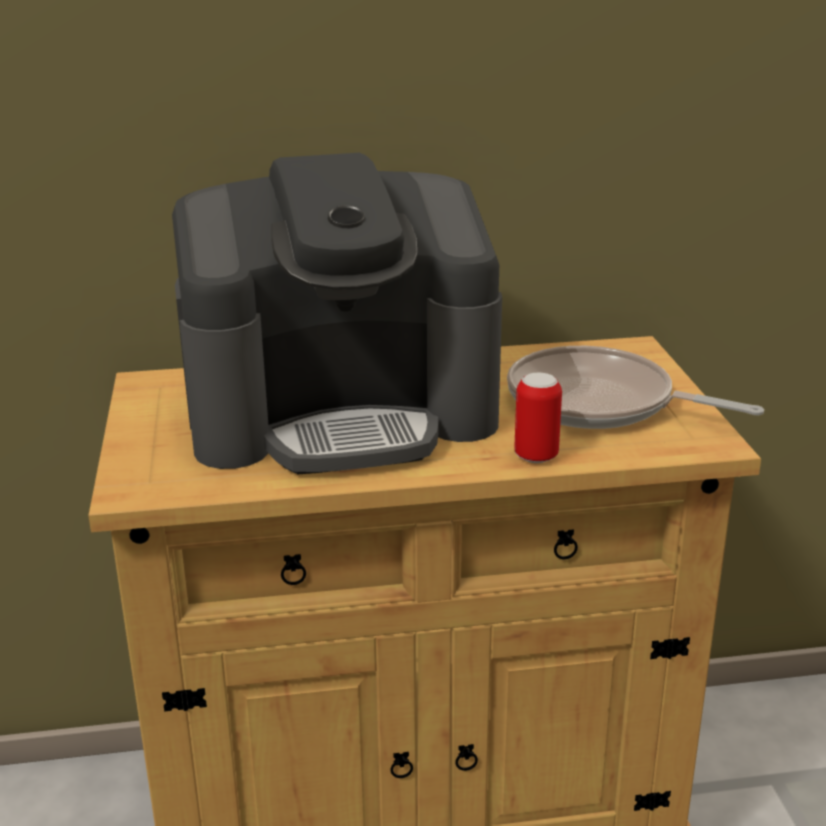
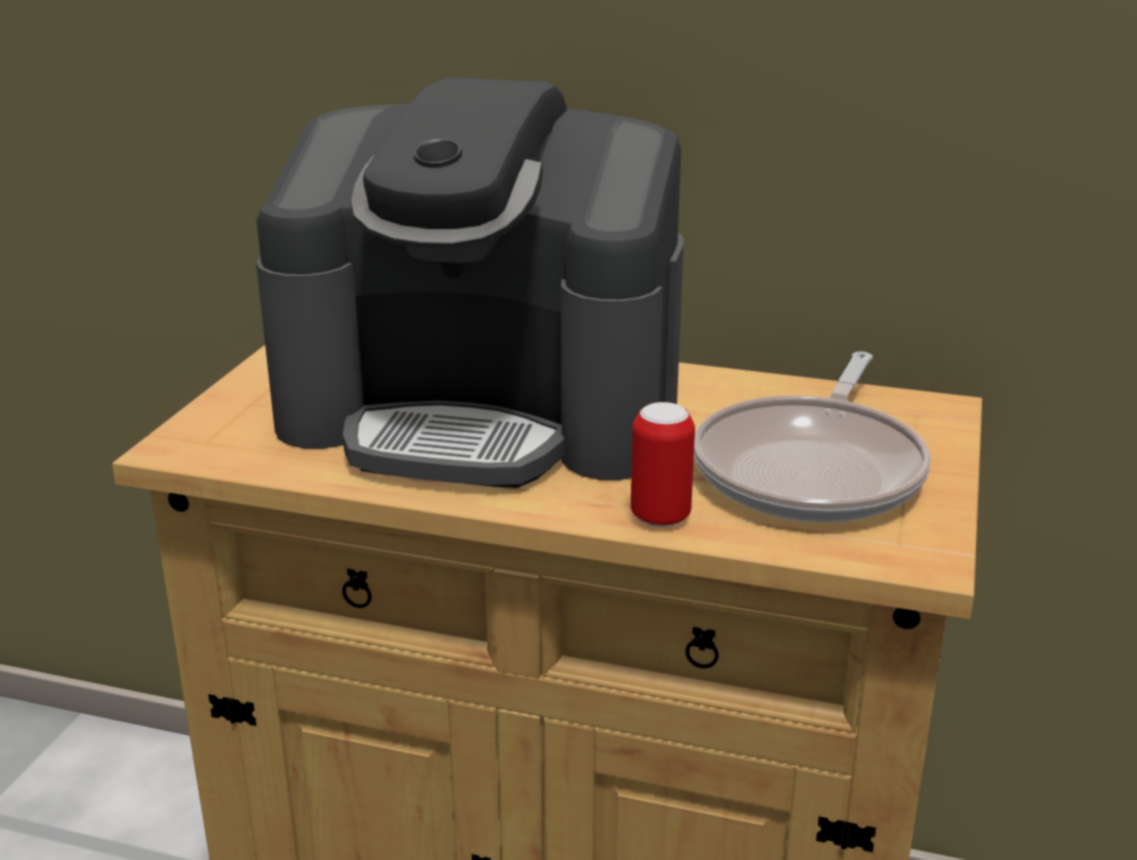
camera: 25 degrees right, 0 degrees up
frying pan [507,346,764,429] -> frying pan turned 120 degrees counterclockwise [694,351,931,523]

